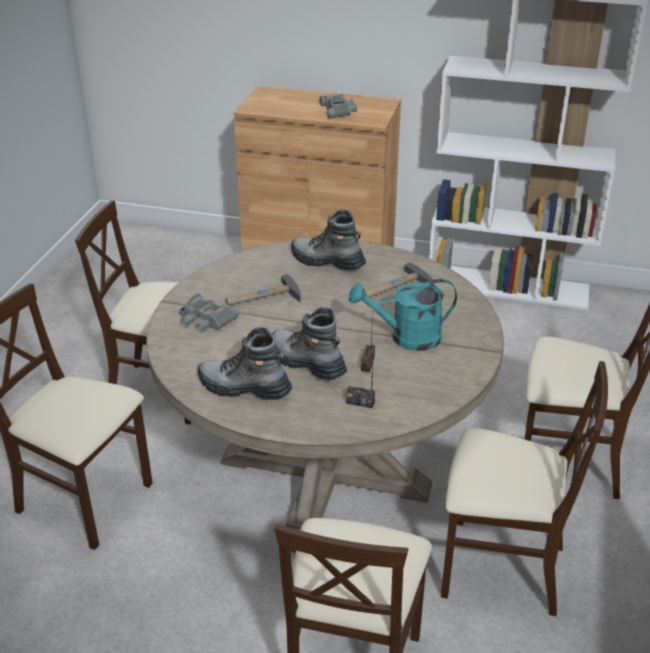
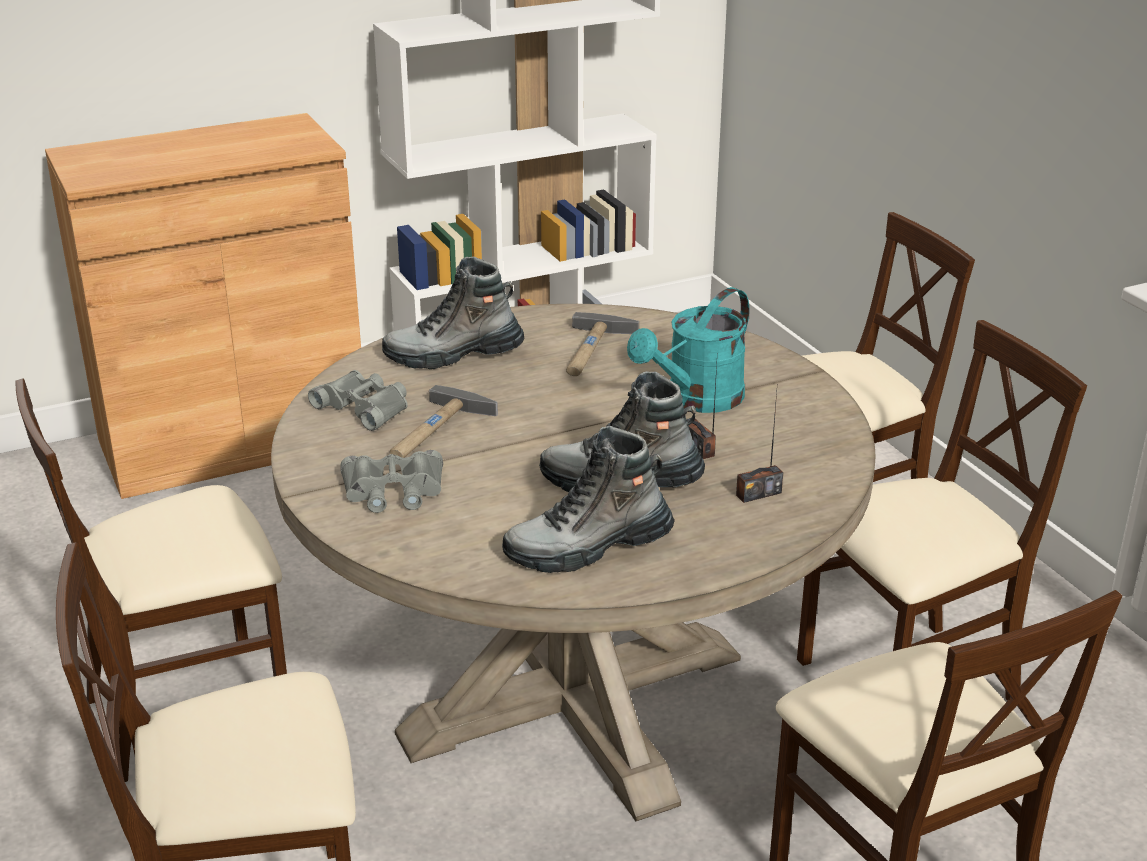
camera: 40 degrees left, 5 degrees down
grey binoculars [319,94,357,118] -> grey binoculars moved to [308,370,408,431]

